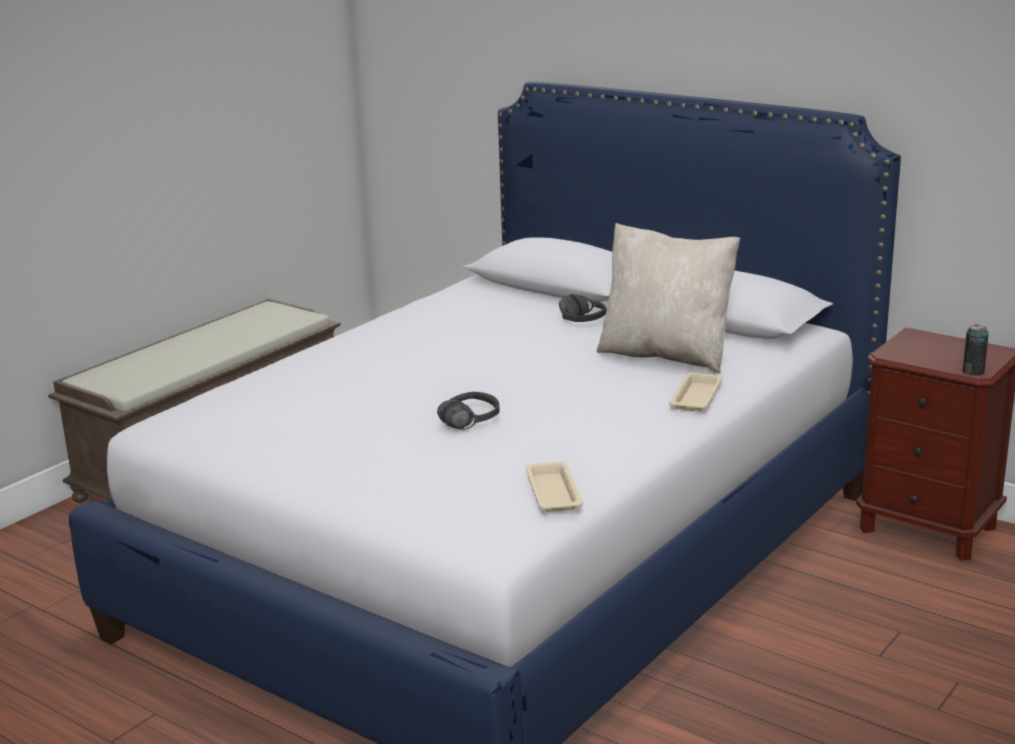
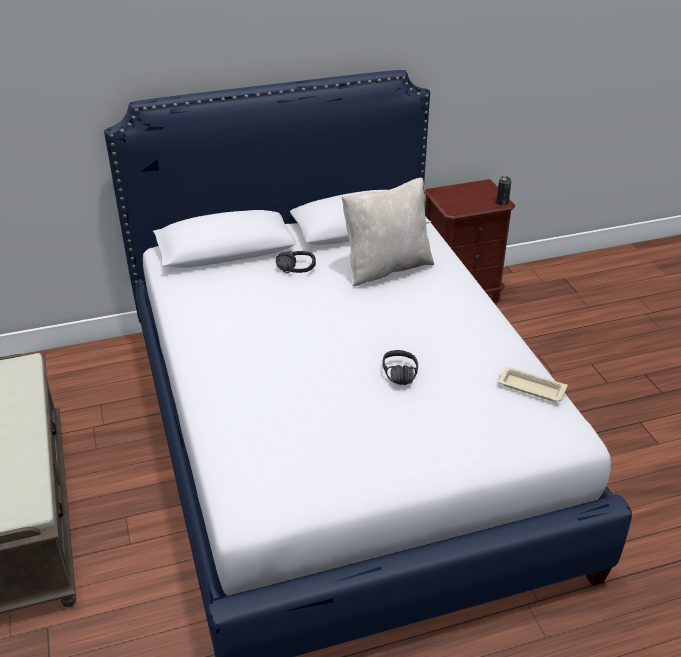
camera: 55 degrees left, 15 degrees up
beige tray [669,373,723,412] -> none

